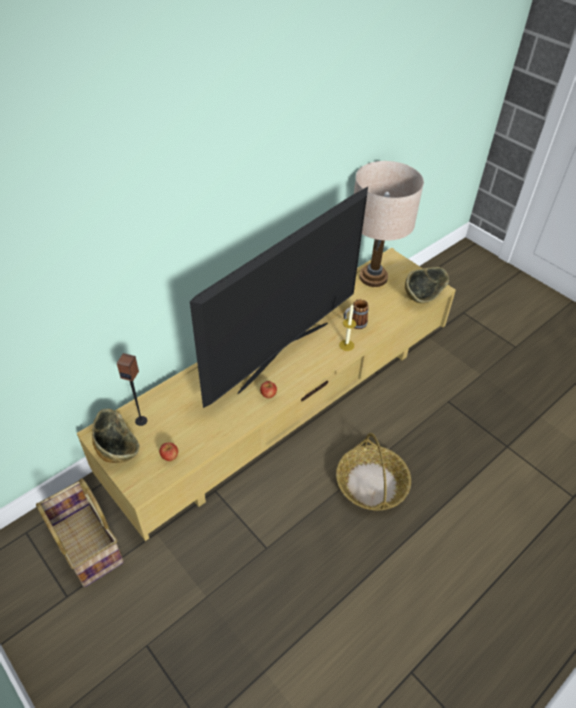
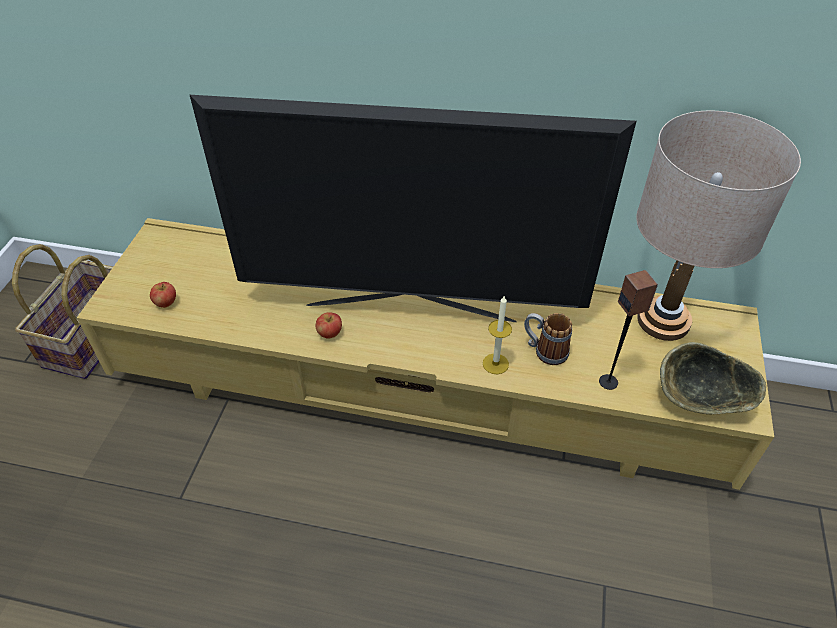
camera: 55 degrees right, 0 degrees up
bowl [92,409,139,463] -> none
speaker [117,353,147,426] -> speaker moved to [599,270,658,390]
basket [336,433,411,511] -> none

